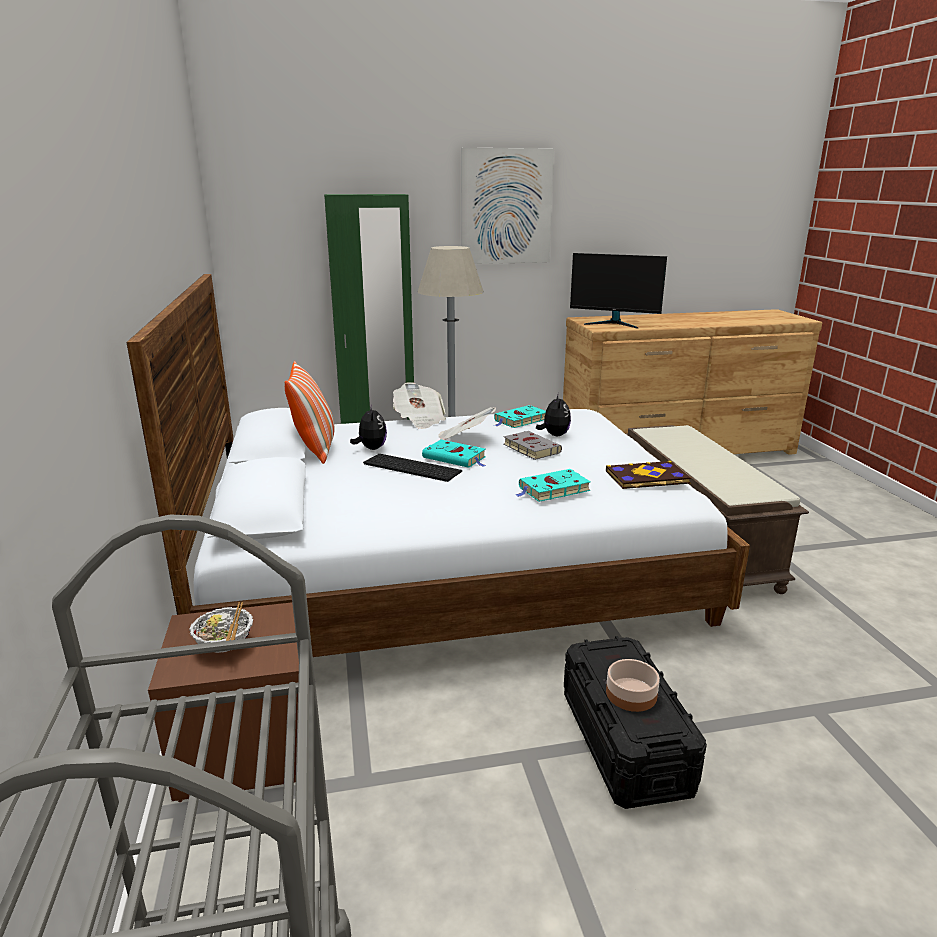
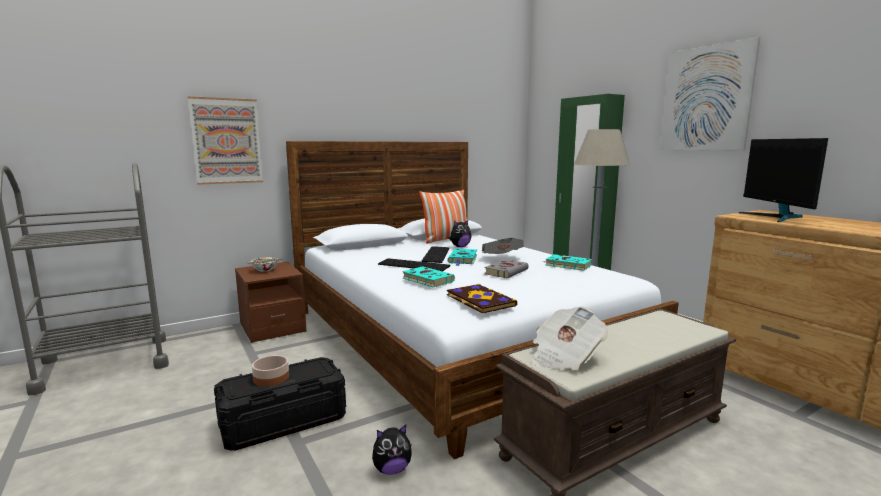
camera: 70 degrees right, 10 degrees down
newspaper [393,382,446,429] -> newspaper moved to [531,307,608,370]
plush toy [536,393,571,436] -> plush toy moved to [372,425,412,475]
none -> picture [188,96,263,185]
none -> keyboard [378,258,450,271]

